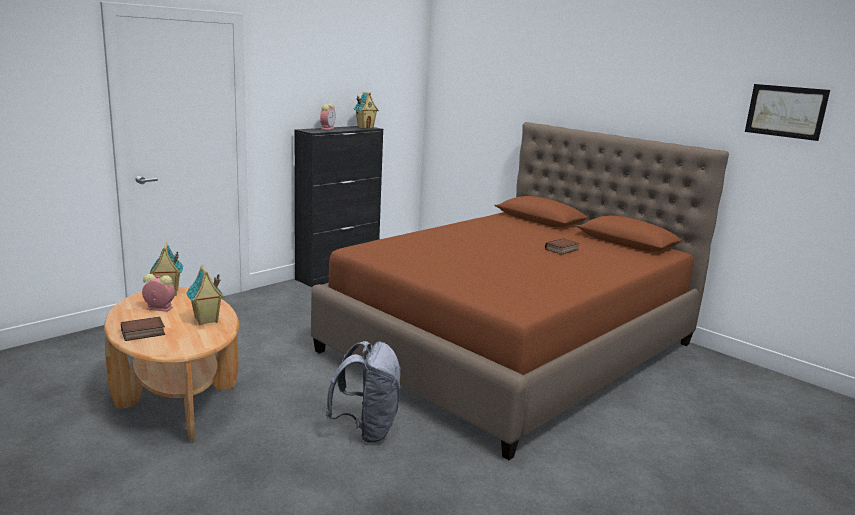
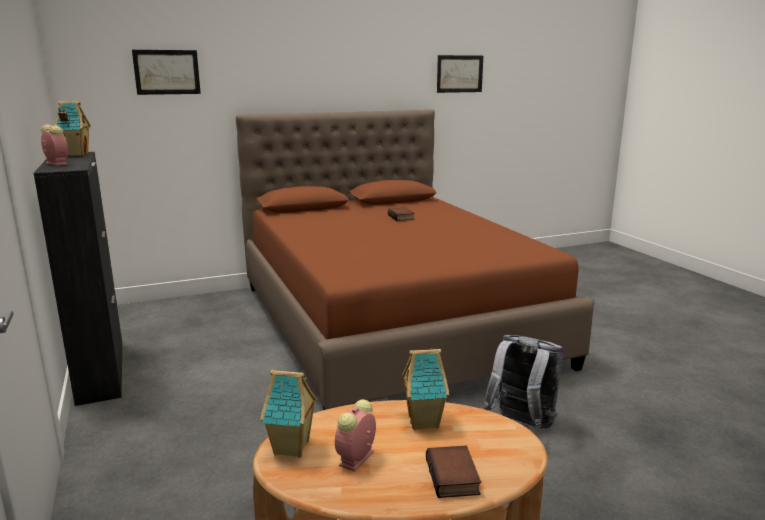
camera: 65 degrees left, 0 degrees up
none -> picture [132,50,201,95]

